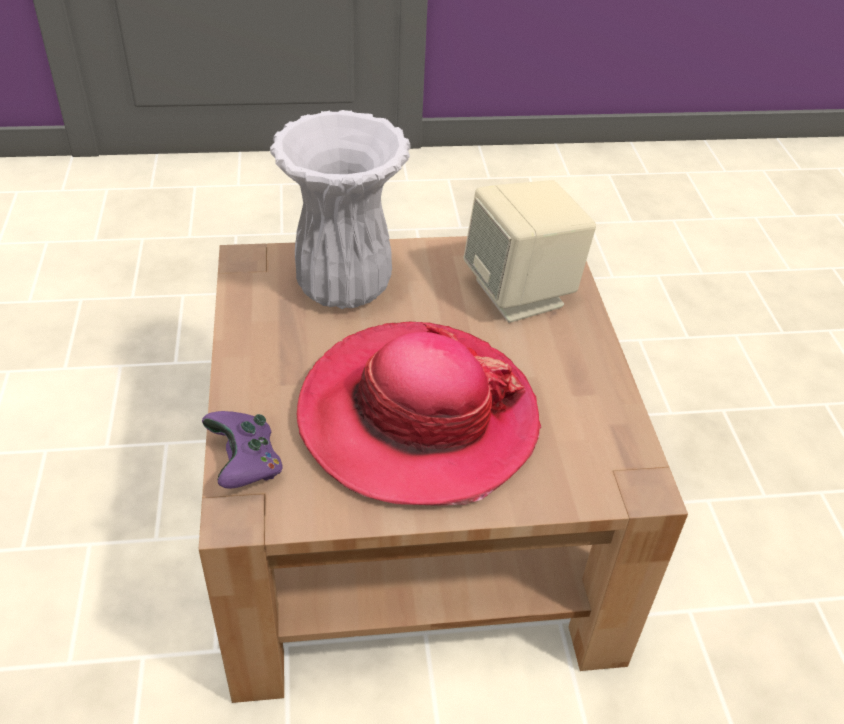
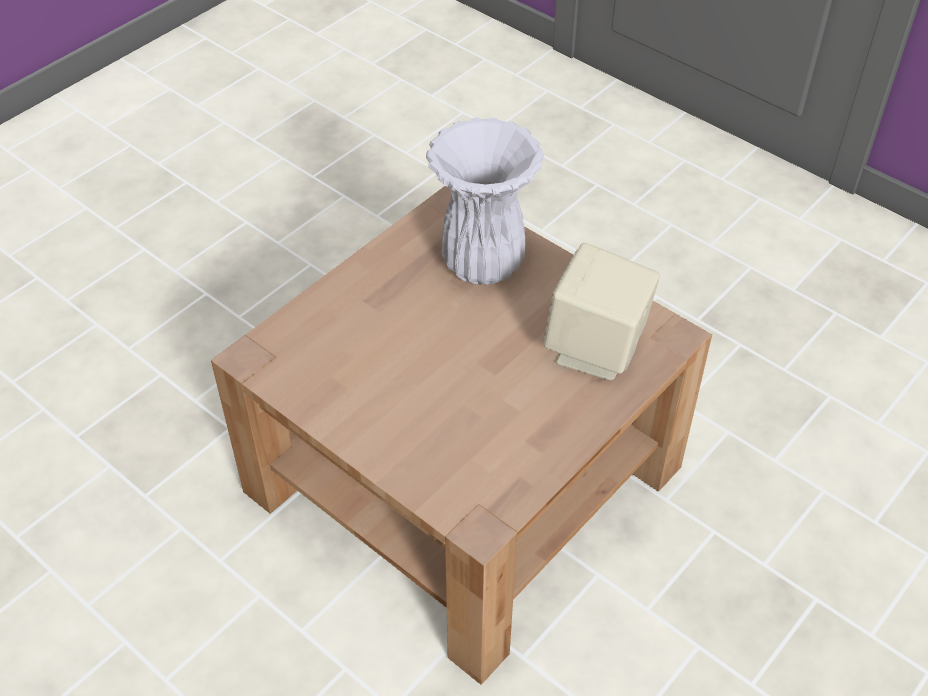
camera: 50 degrees right, 5 degrees up
purple game controller [202,411,283,489] -> none
hat [297,322,541,506] -> none

